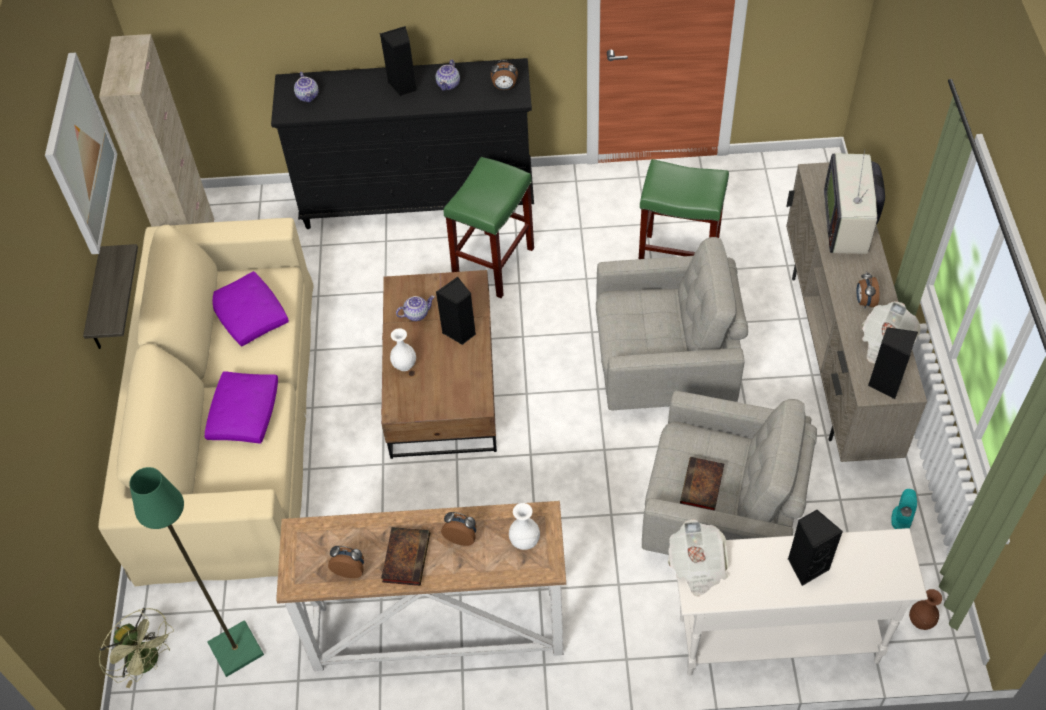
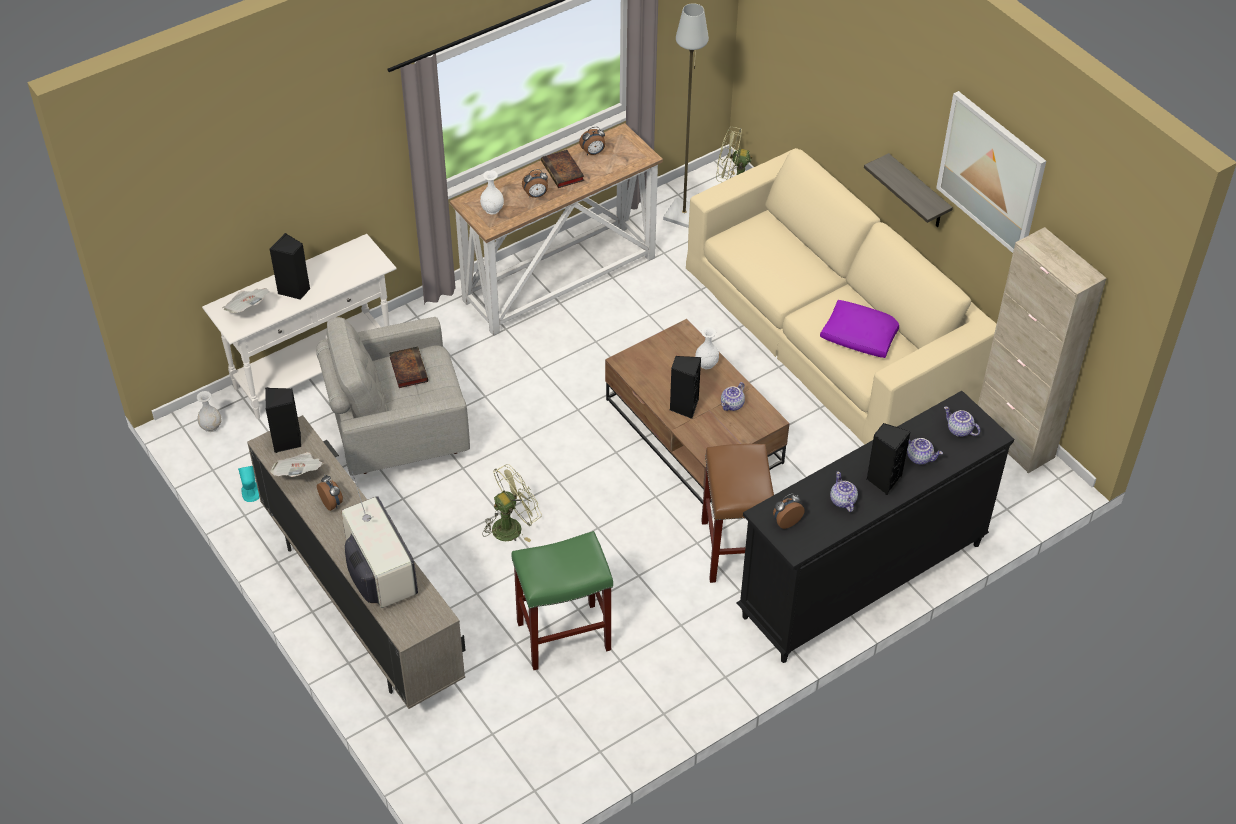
camera: 145 degrees right, 5 degrees down
green floor lamp [129,467,264,677] -> grey floor lamp [663,3,709,228]
purple pillow [205,371,278,444] -> none
green stool [444,157,534,298] -> brown stool [701,444,774,583]
grey armchair [596,237,748,410] -> green fan [482,464,542,542]
newspaper [668,519,728,597] -> newspaper moved to [222,288,270,313]
brown vase [909,589,942,630] -> white vase [197,391,222,432]
none -> teapot [907,438,943,464]

